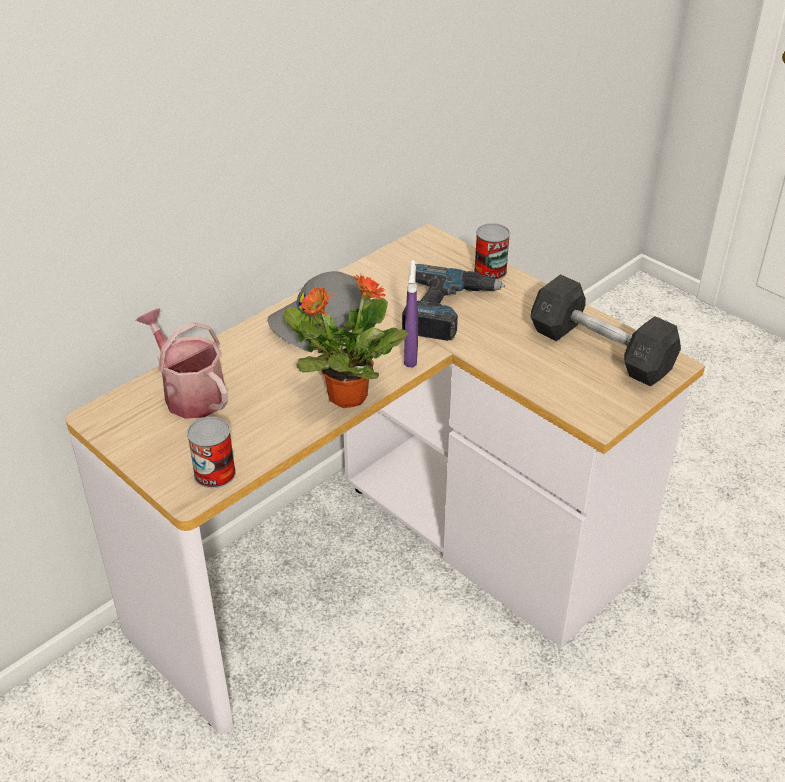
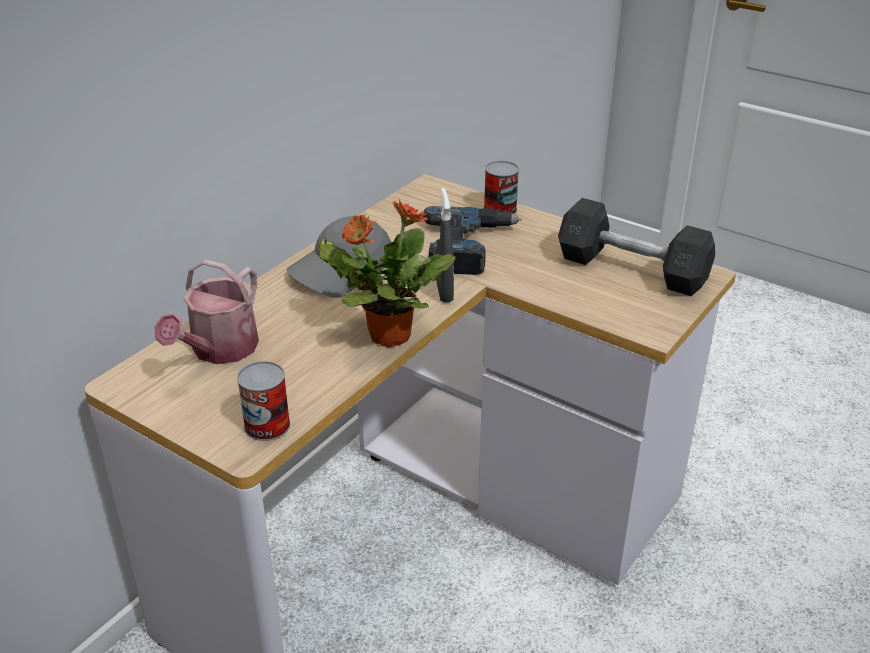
camera: 10 degrees left, 5 degrees down
watering can [136,308,228,419] -> watering can turned 105 degrees counterclockwise [154,259,259,364]
purple spray bottle [404,260,418,367] -> grey spray bottle [436,188,454,303]

